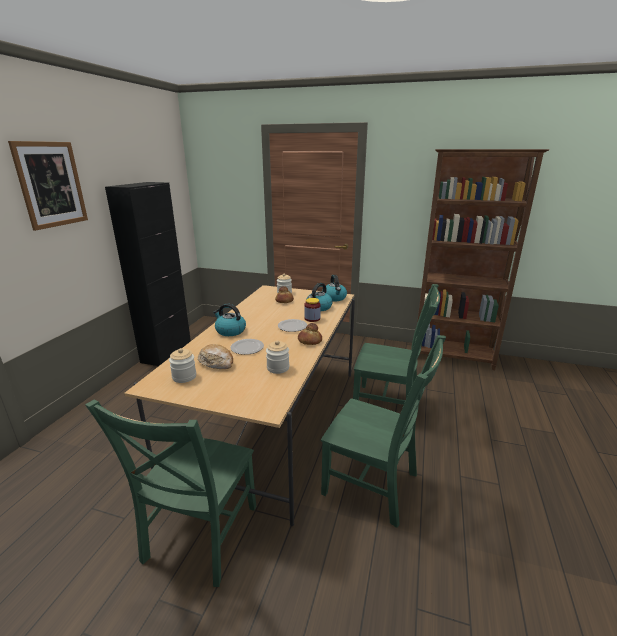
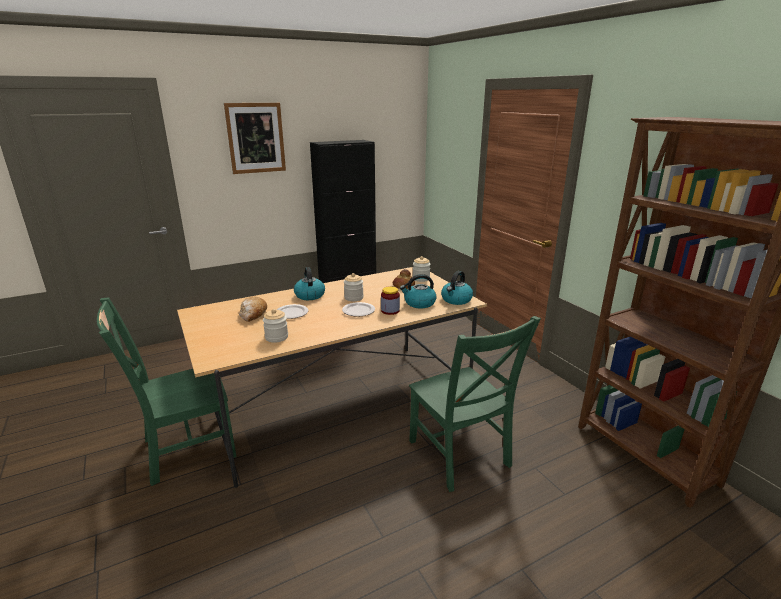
camera: 45 degrees right, 0 degrees up
jar [169,348,196,383] -> jar moved to [344,273,364,301]
bread [298,323,322,345] -> none
green chair [321,335,446,528] -> none

